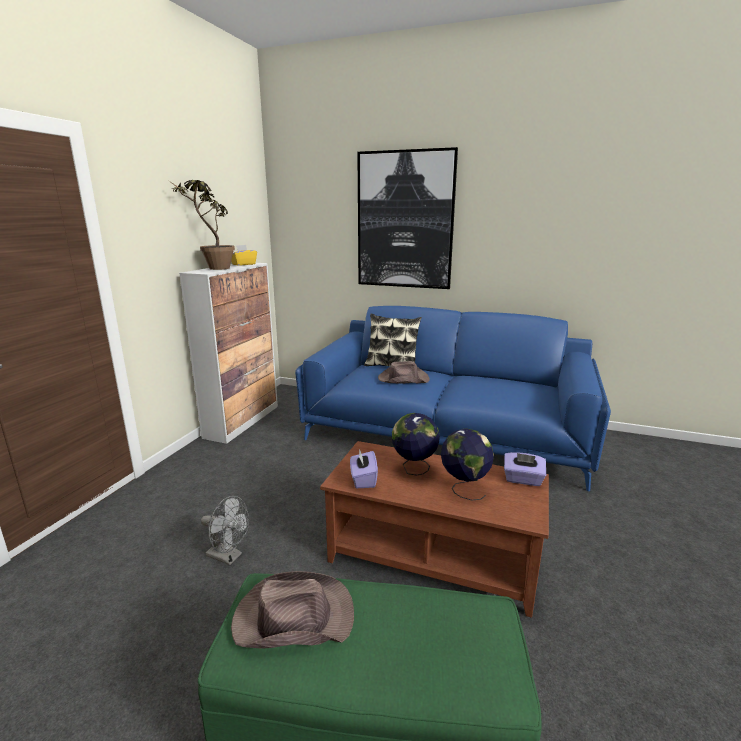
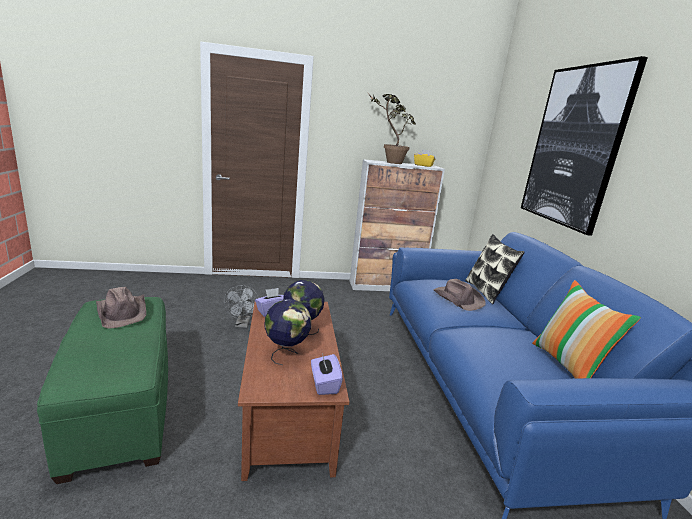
camera: 60 degrees right, 0 degrees up
none -> pillow [532,280,641,378]

